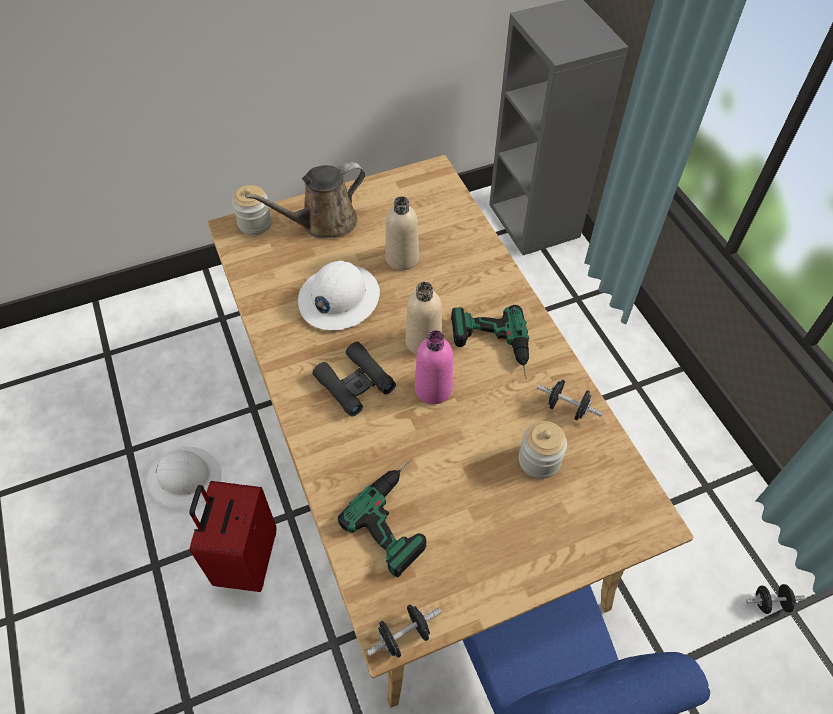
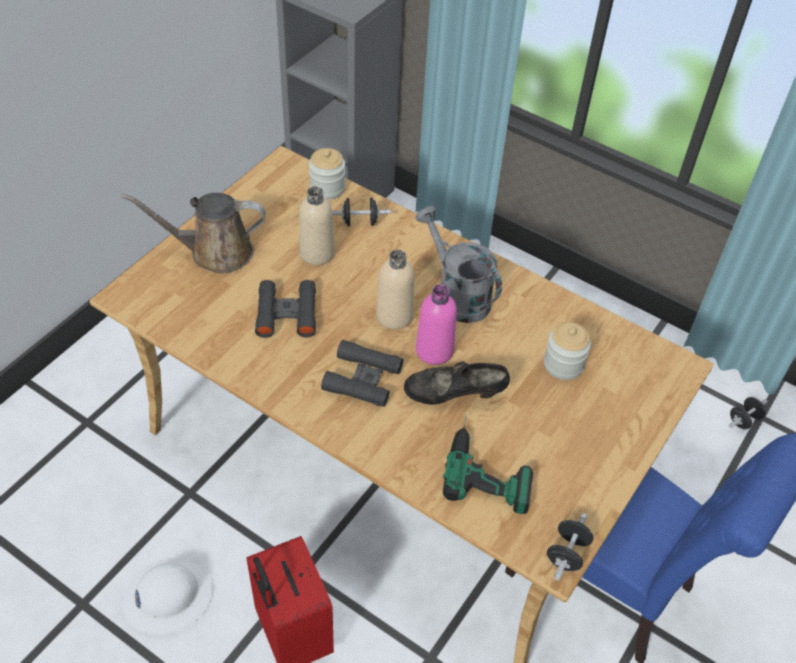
camera: 35 degrees left, 5 degrees down
jar [232,185,272,235] -> jar moved to [309,148,345,200]
brown watering can [245,162,365,239] -> brown watering can turned 60 degrees clockwise [122,193,265,273]
white hard hat [298,261,380,330] -> black binoculars [255,280,316,338]
power drill [451,305,529,378] -> grey watering can [415,206,502,323]
black dumbbell [537,380,603,420] -> black dumbbell moved to [333,197,391,227]
none -> black shoe [404,361,510,405]

